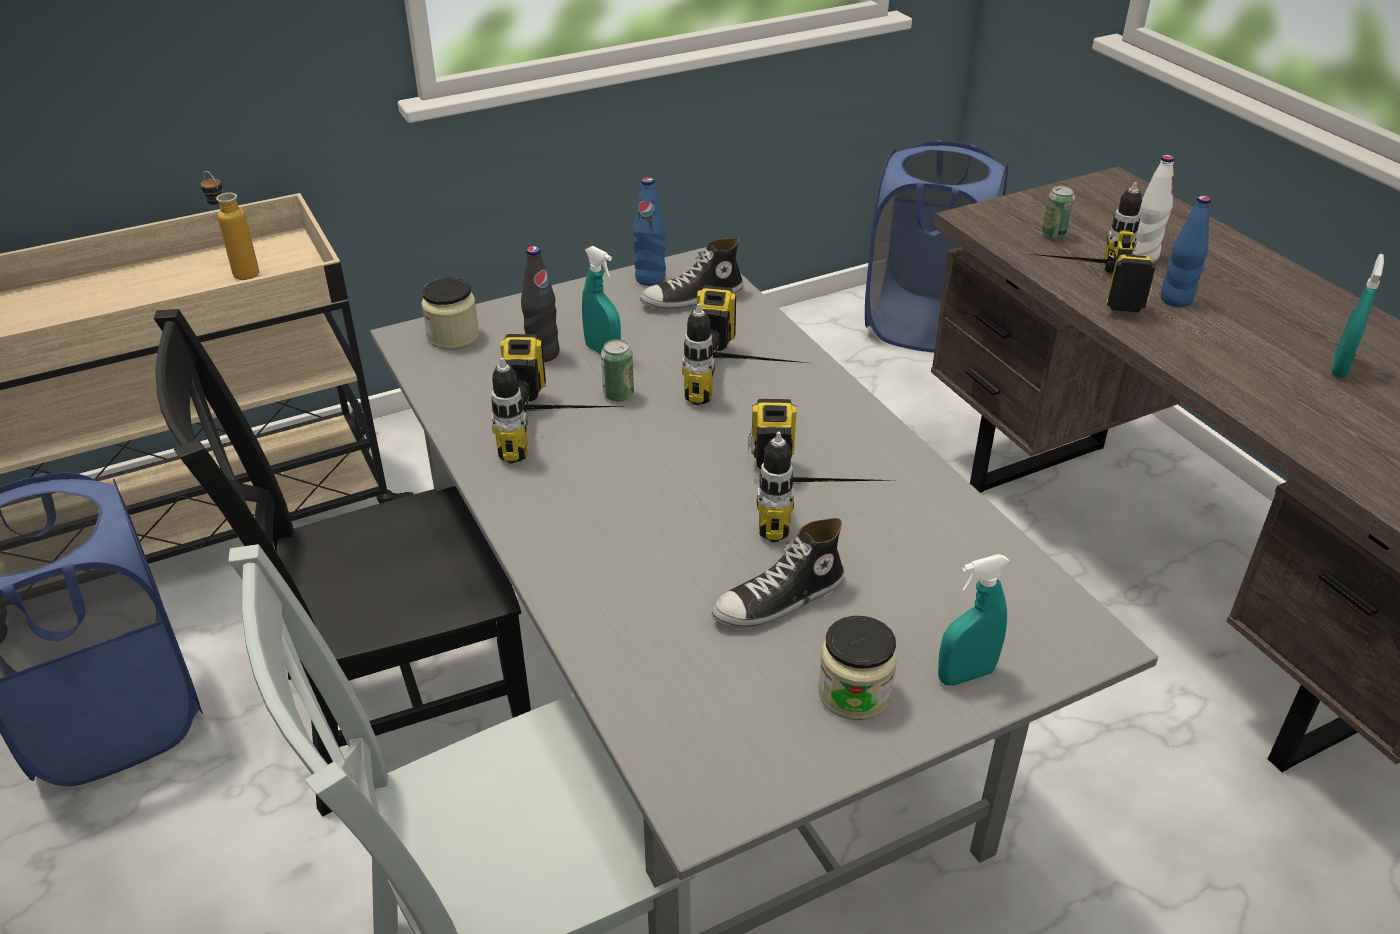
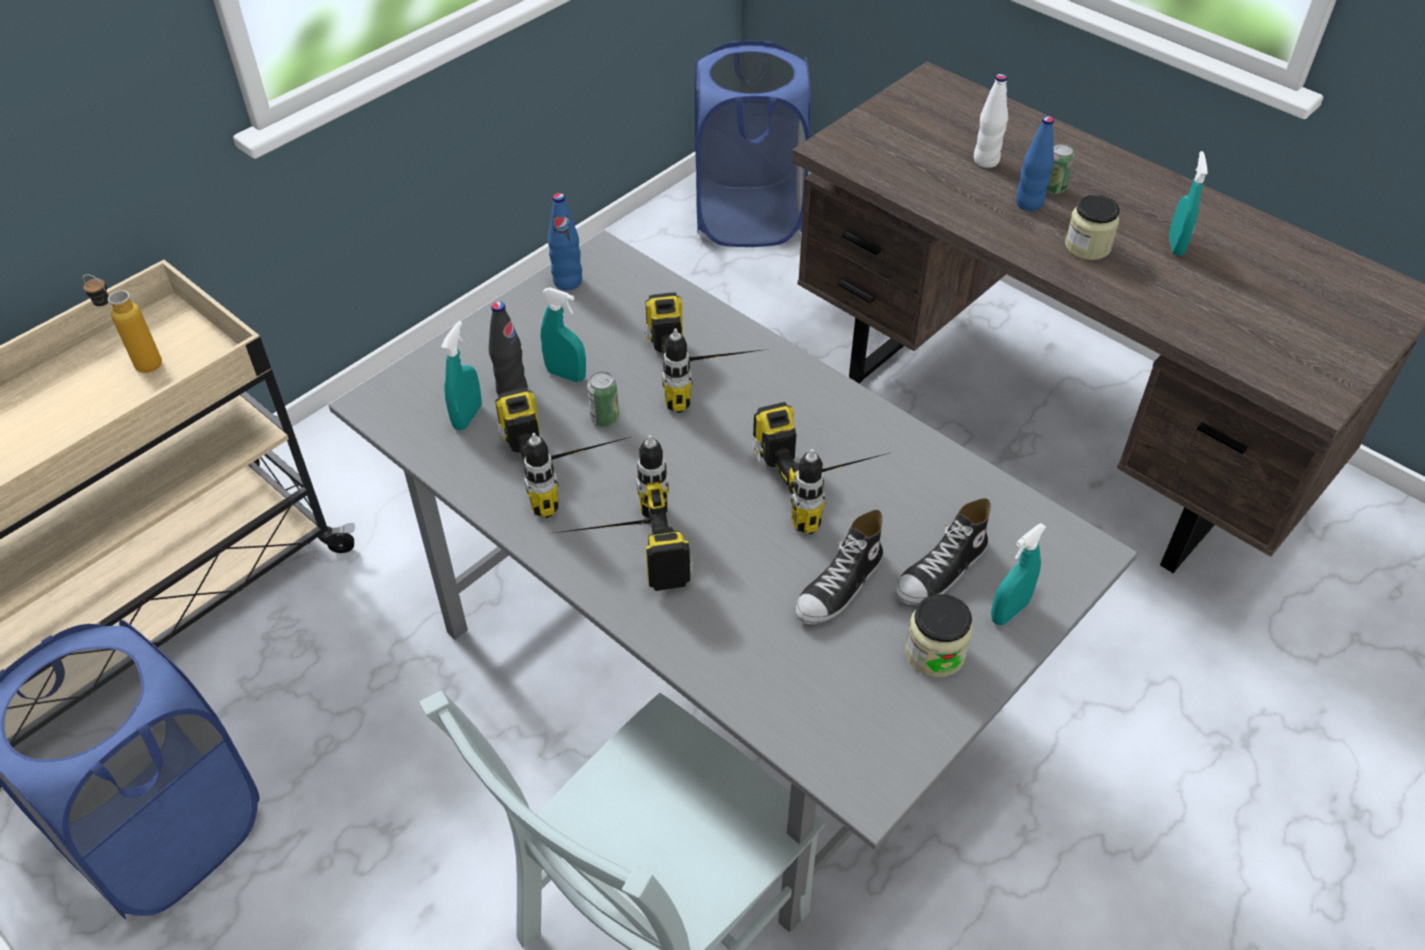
camera: 20 degrees left, 10 degrees up
black chair [154,309,531,817] -> none
jar [421,277,479,350] -> jar moved to [1065,195,1120,260]
shoe [640,238,743,309] -> shoe moved to [896,498,991,605]
power drill [1031,182,1155,312] -> power drill moved to [556,435,693,591]
can [1042,186,1075,240] -> can moved to [1047,144,1074,194]
none -> turquoise spray bottle [441,321,481,430]

